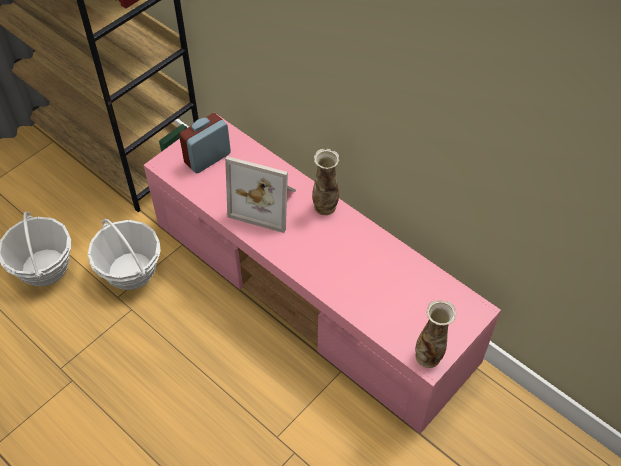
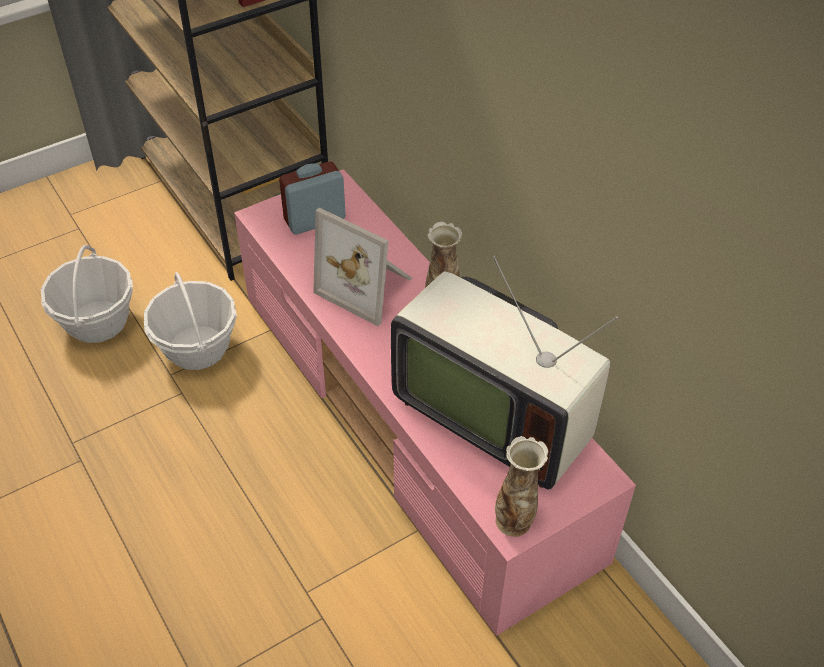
camera: 15 degrees right, 5 degrees down
none -> television [391,256,618,489]

